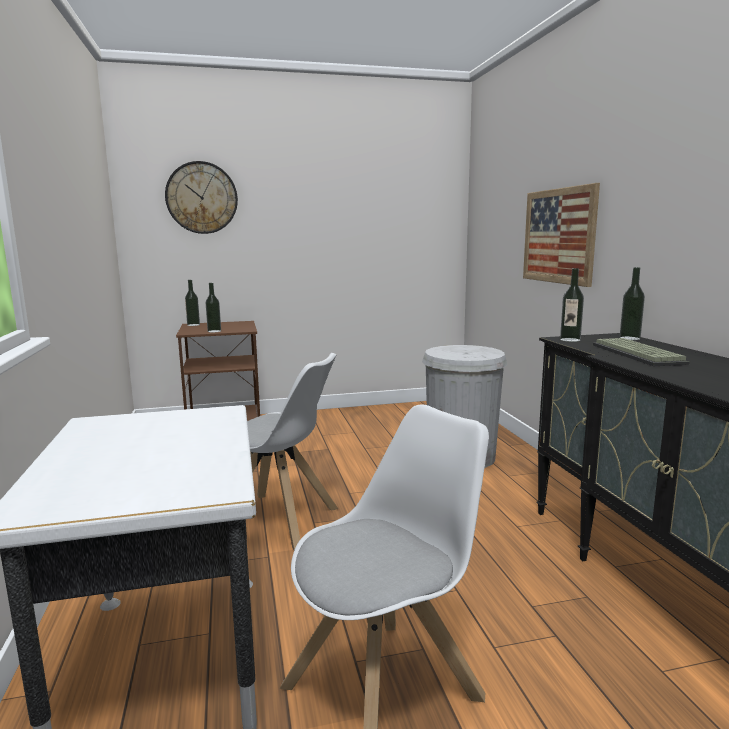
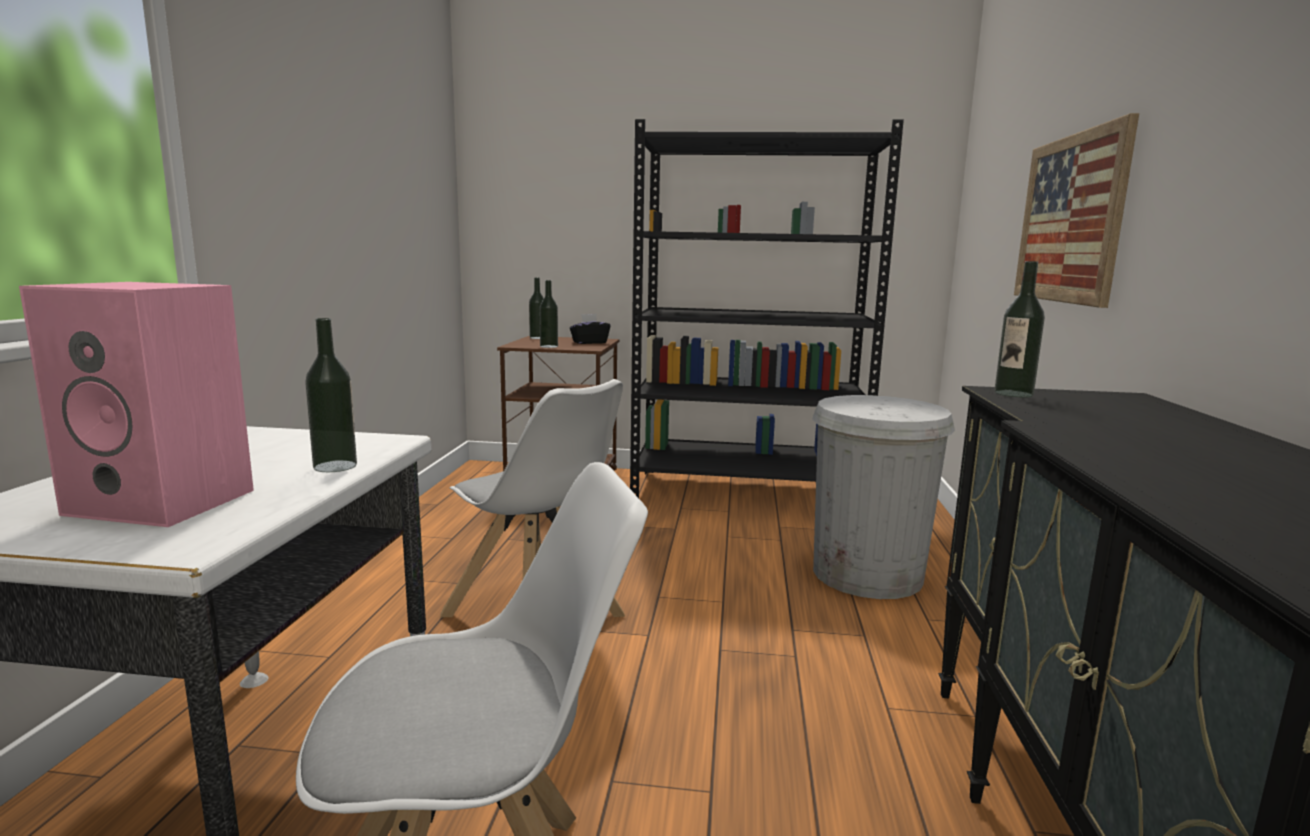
camera: 20 degrees right, 0 degrees up
wall clock [165,161,238,234] -> none
keyboard [593,338,690,366] -> none
bottle [620,267,645,340] -> bottle moved to [305,318,357,472]
none -> pink speaker [19,282,254,527]
none -> black tissue box [570,314,610,344]
none -> black bookcase [630,119,904,498]

